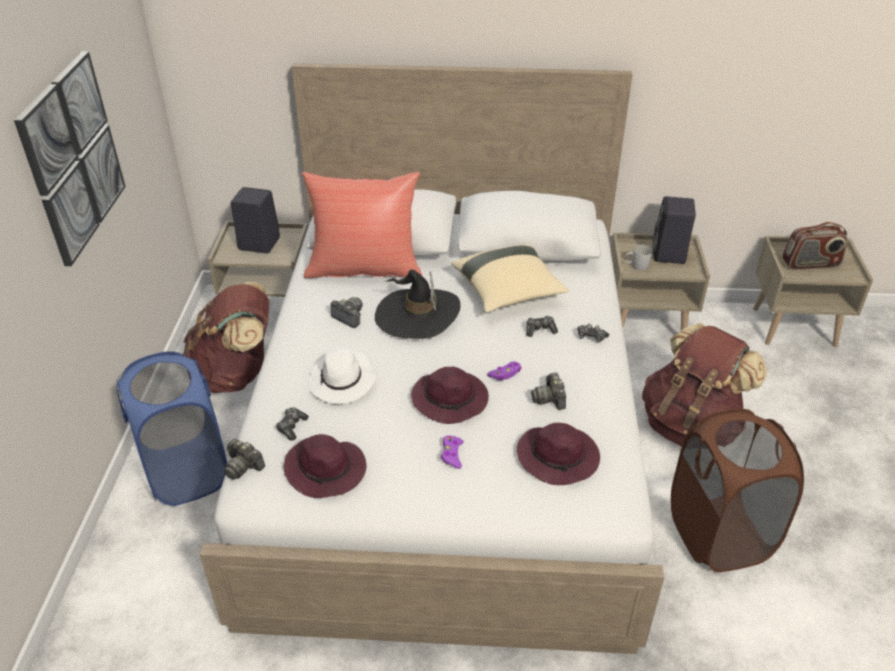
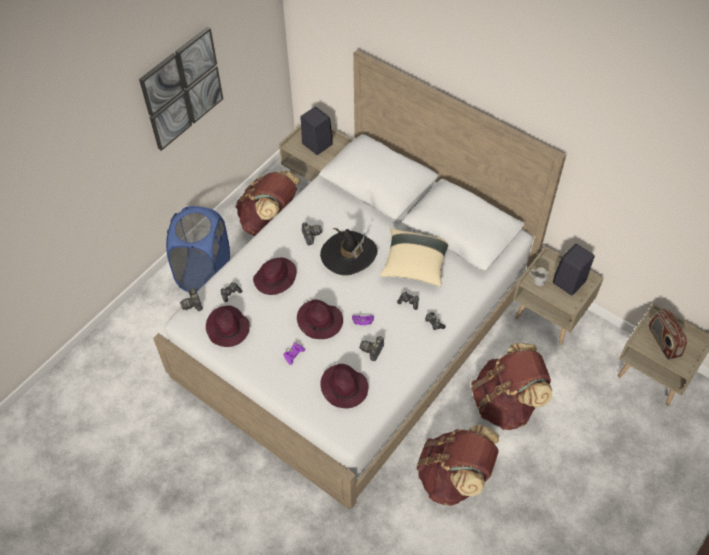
camera: 35 degrees right, 15 degrees up
red pillow [302,172,422,278] -> none
white hat [310,346,376,404] -> purple hat [253,258,296,295]
brown laundry basket [671,409,804,572] -> brown backpack [417,424,499,506]
radio [783,222,848,270] -> radio turned 45 degrees clockwise [649,309,688,360]

